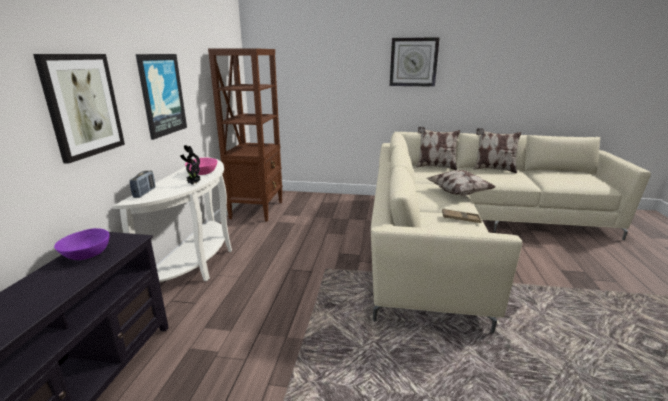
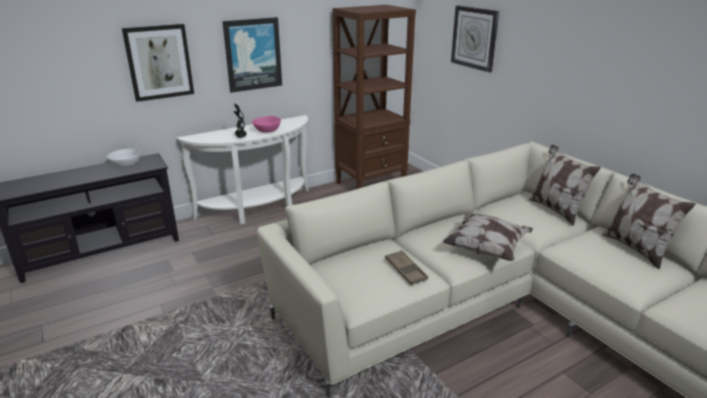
camera: 50 degrees right, 5 degrees up
purple bowl [54,228,109,260] -> white bowl [107,149,140,167]
radio [129,171,155,198] -> none
wall clock [390,37,440,87] -> wall clock moved to [451,6,499,73]

